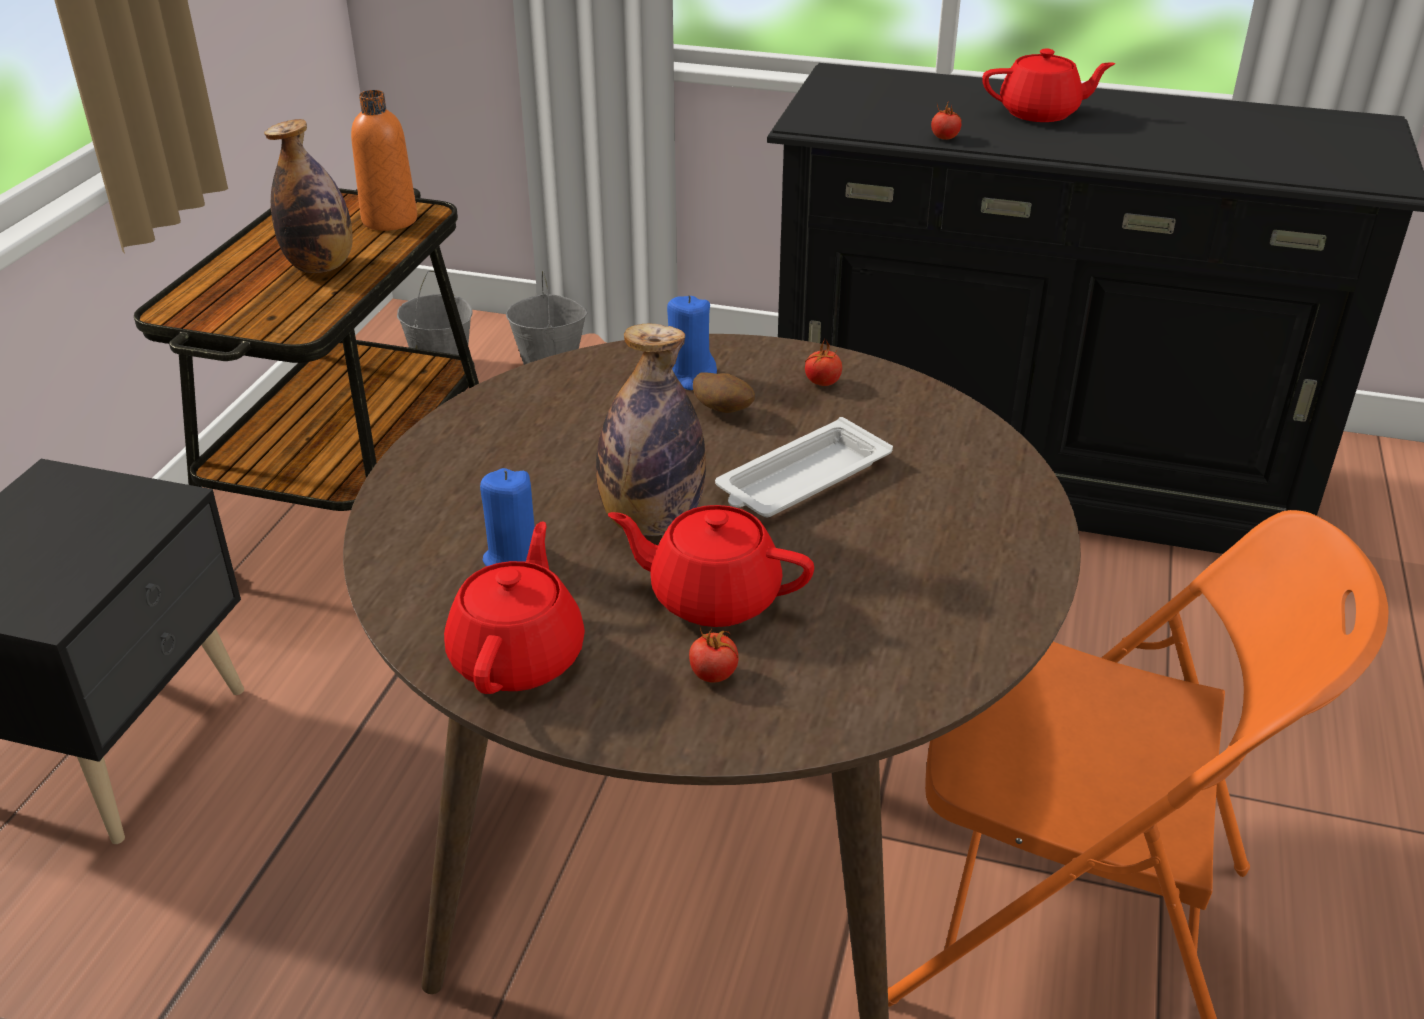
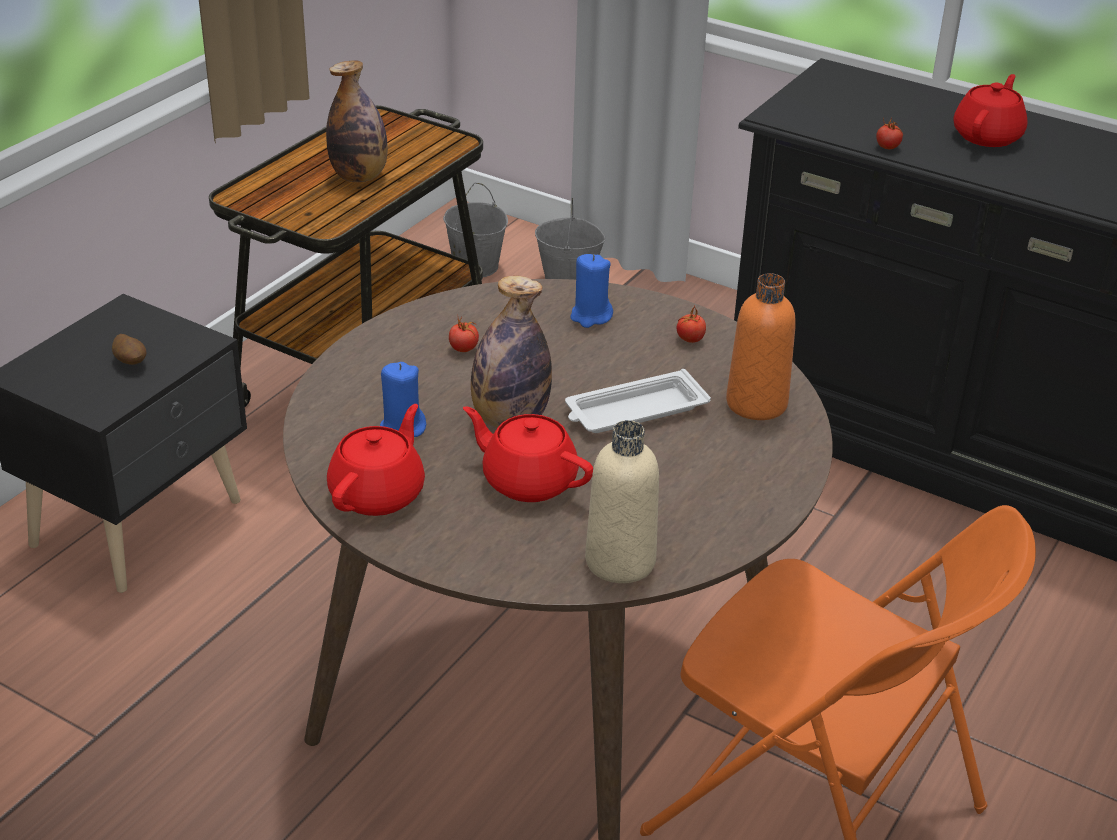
camera: 15 degrees right, 0 degrees up
orange bottle [351,90,417,231] -> orange bottle moved to [726,273,796,420]
tomato [689,624,739,683] -> tomato moved to [449,317,479,352]
potato [693,373,755,413] -> potato moved to [112,334,147,365]
red teapot [982,49,1116,122] -> red teapot turned 75 degrees counterclockwise [953,74,1027,147]
none -> beige bottle [585,420,659,583]

